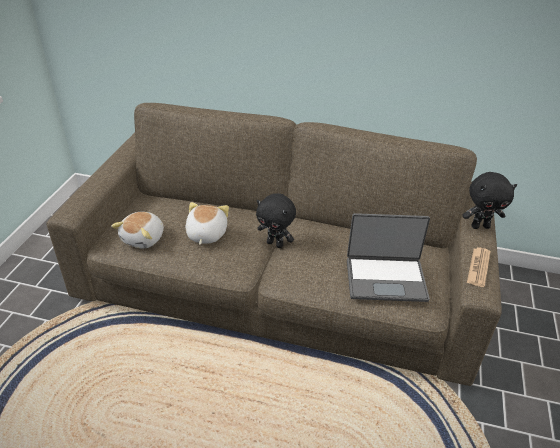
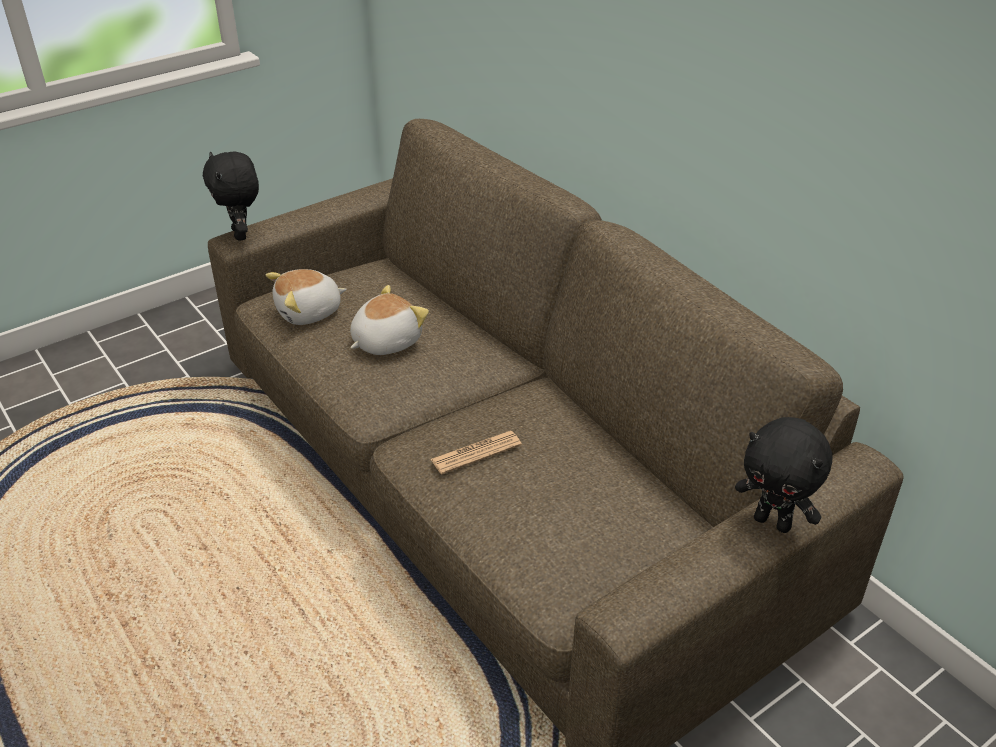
camera: 40 degrees right, 0 degrees up
black plush toy [256,193,296,248] -> black plush toy moved to [203,151,259,241]
laptop [347,213,430,302] -> none
newspaper [467,247,491,287] -> newspaper moved to [431,431,522,474]

